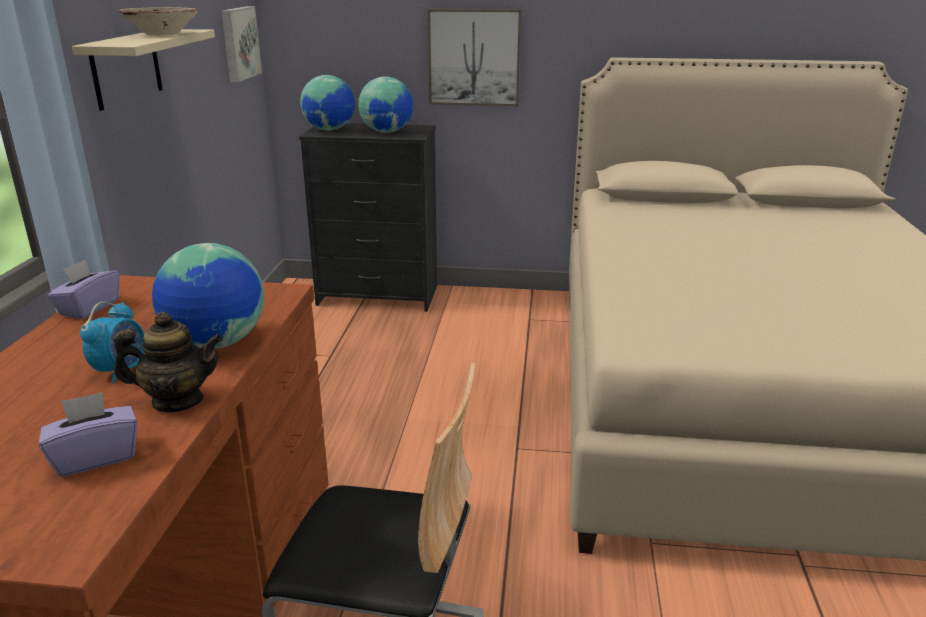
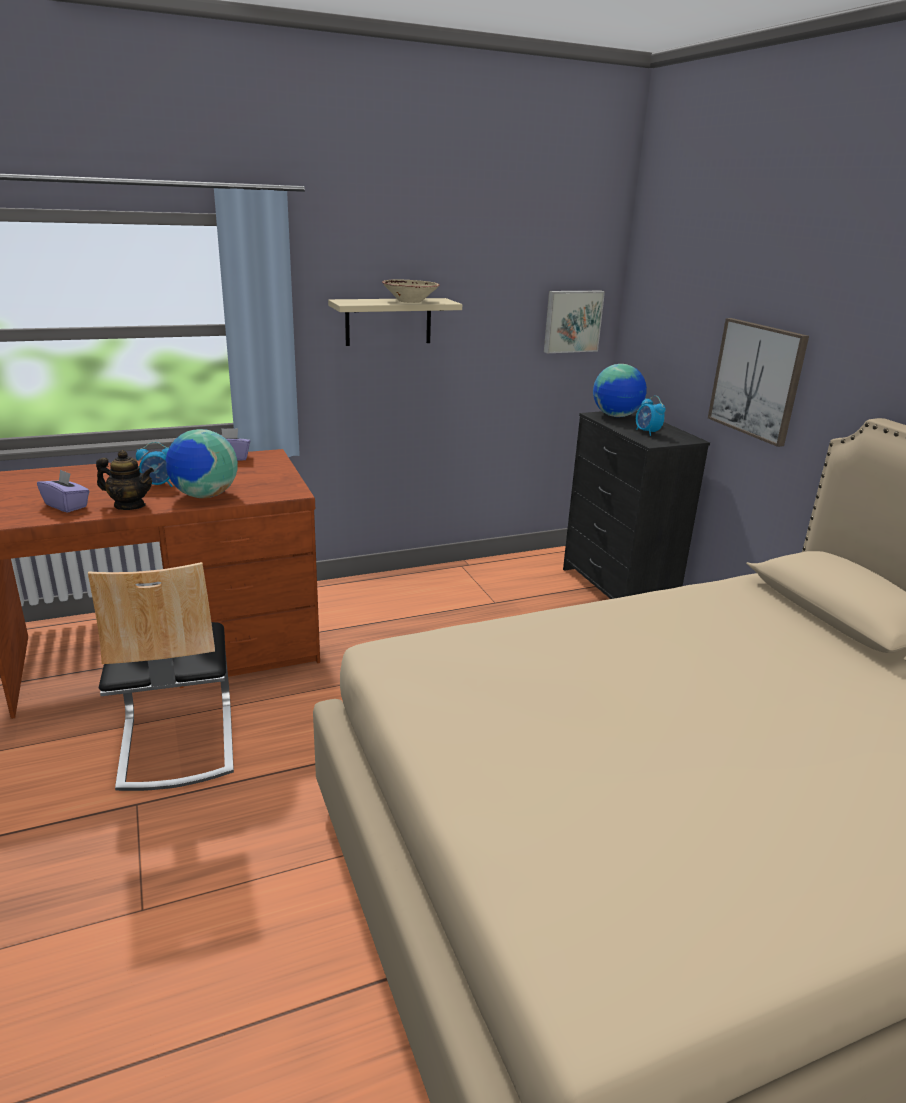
camera: 60 degrees right, 0 degrees up
teapot [114,312,223,413] -> teapot turned 45 degrees counterclockwise [96,450,154,510]
globe [358,76,413,133] -> alarm clock [636,396,666,436]

